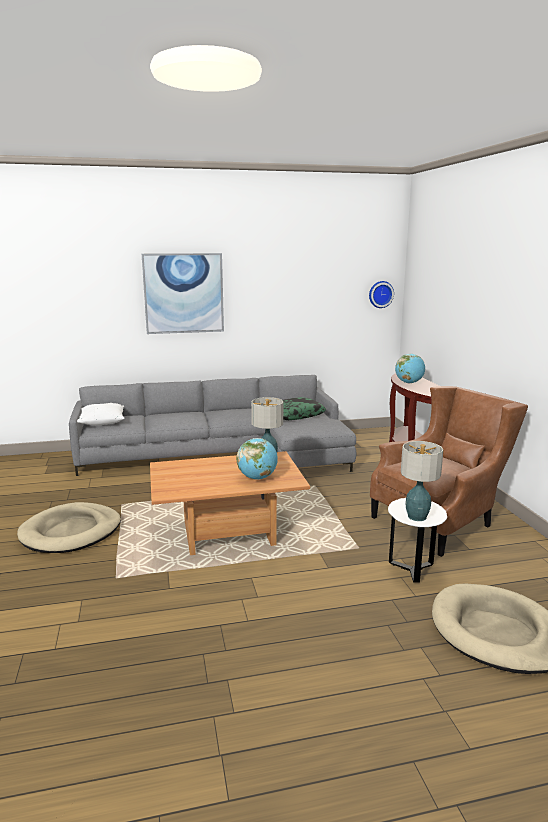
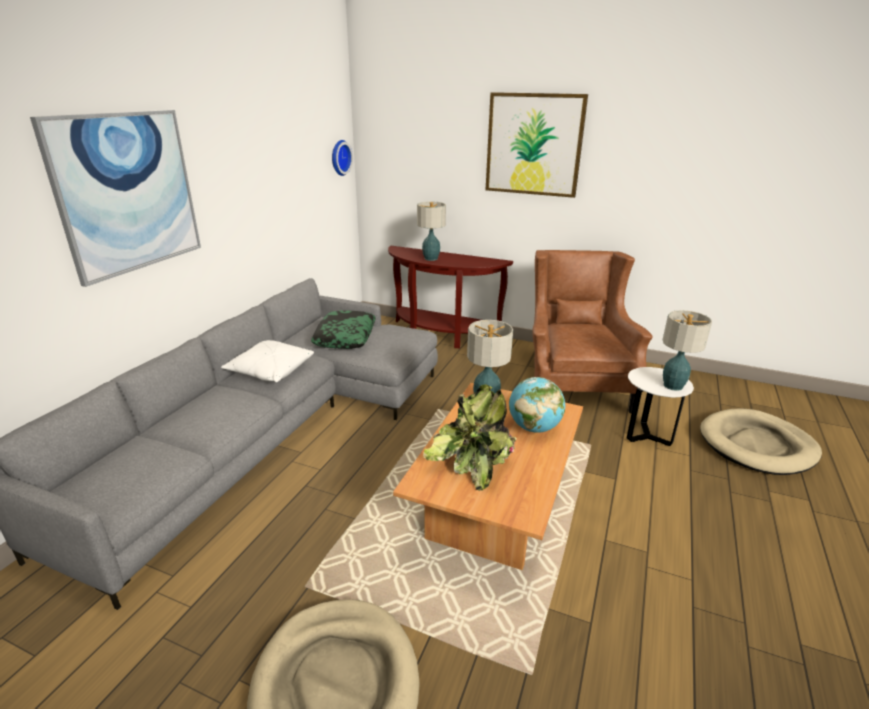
camera: 55 degrees left, 10 degrees up
white pillow [77,403,124,425] -> white pillow moved to [221,340,314,382]
globe [395,354,425,383] -> table lamp [417,201,446,261]
none -> potted plant [423,384,517,491]
none -> picture [486,92,588,198]

